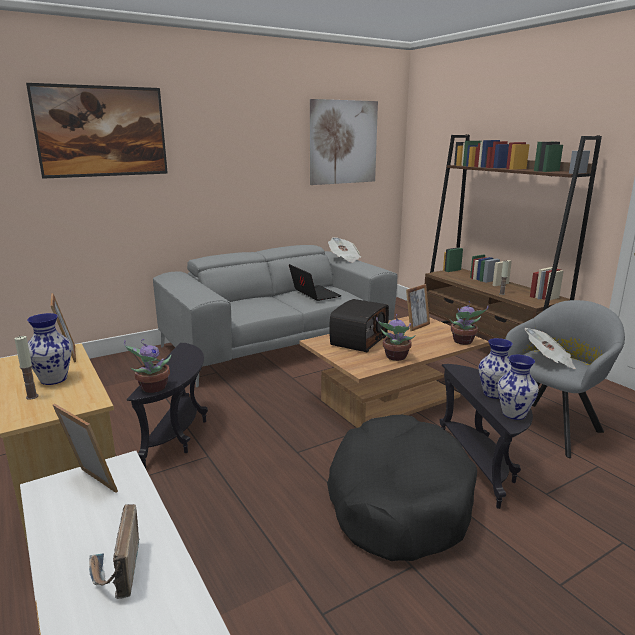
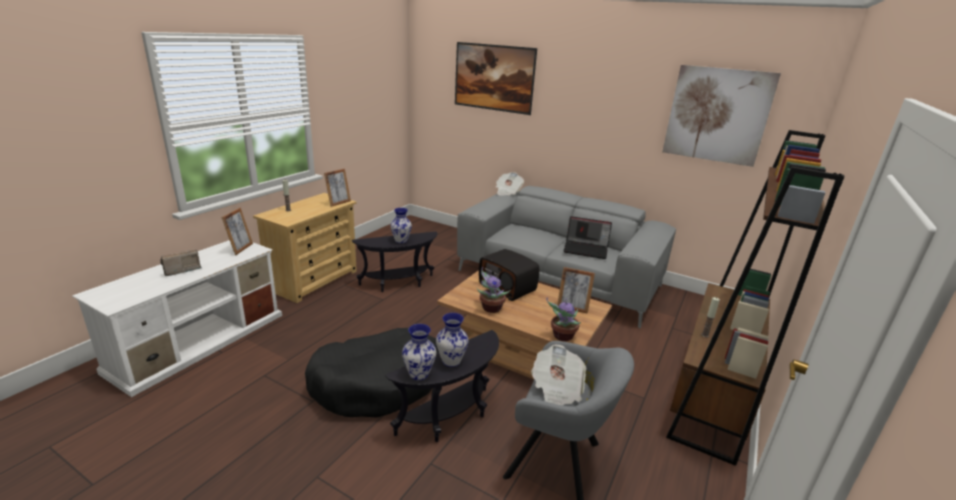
camera: 60 degrees right, 5 degrees up
vase [27,313,72,385] -> vase moved to [390,208,412,243]
potted plant [124,339,171,393] -> none
laptop [289,264,341,301] -> laptop turned 75 degrees clockwise [563,216,612,259]
newspaper [328,237,361,262] -> newspaper moved to [496,172,524,196]
radio [329,299,389,352] -> radio turned 45 degrees clockwise [479,249,539,301]

